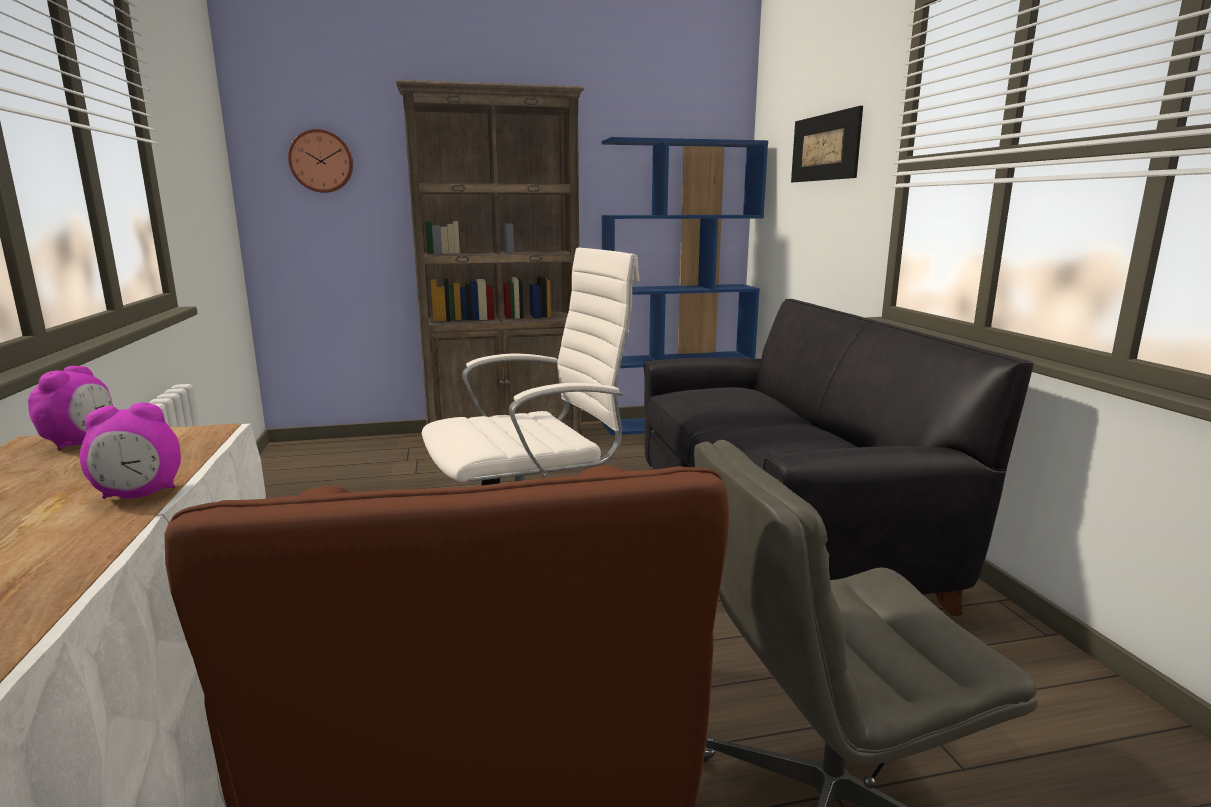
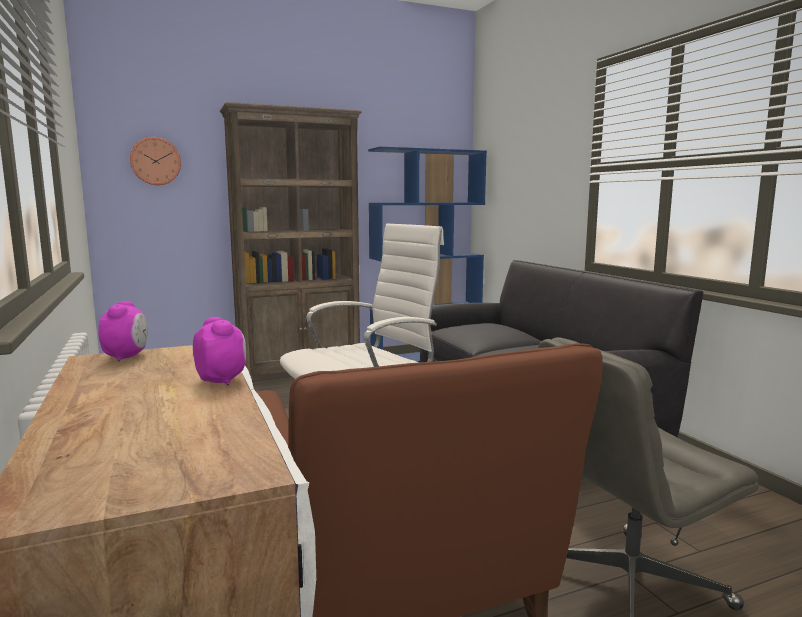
camera: 10 degrees left, 5 degrees down
alarm clock [80,403,181,499] -> alarm clock turned 90 degrees counterclockwise [193,317,246,385]
picture [791,106,863,182] -> none

